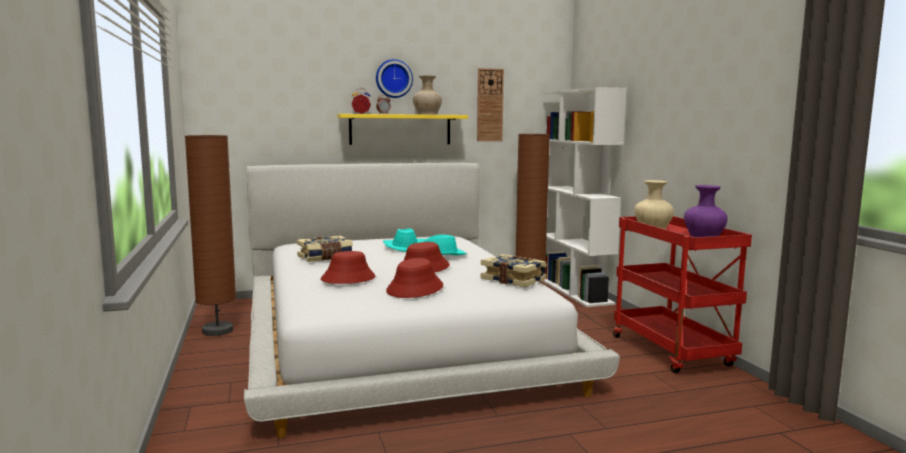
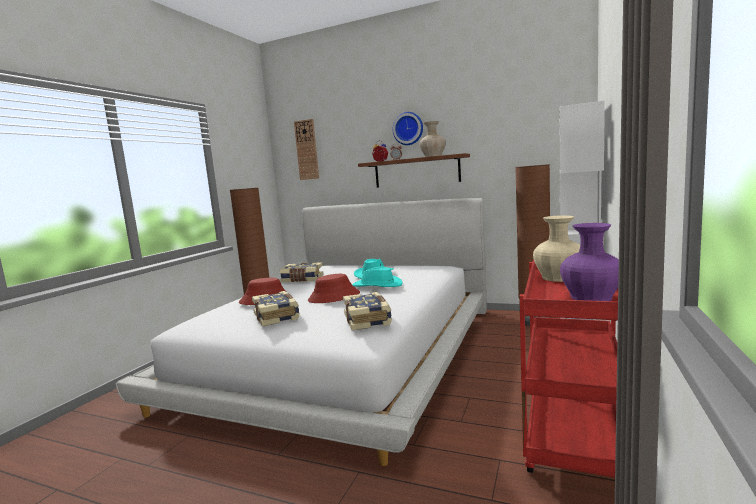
camera: 40 degrees right, 0 degrees up
yellow shelf [337,114,468,145] -> brown shelf [358,153,470,188]
red hat [386,258,443,298] -> book [252,291,300,327]
wall clock [477,68,504,141] -> wall clock moved to [294,119,319,180]

